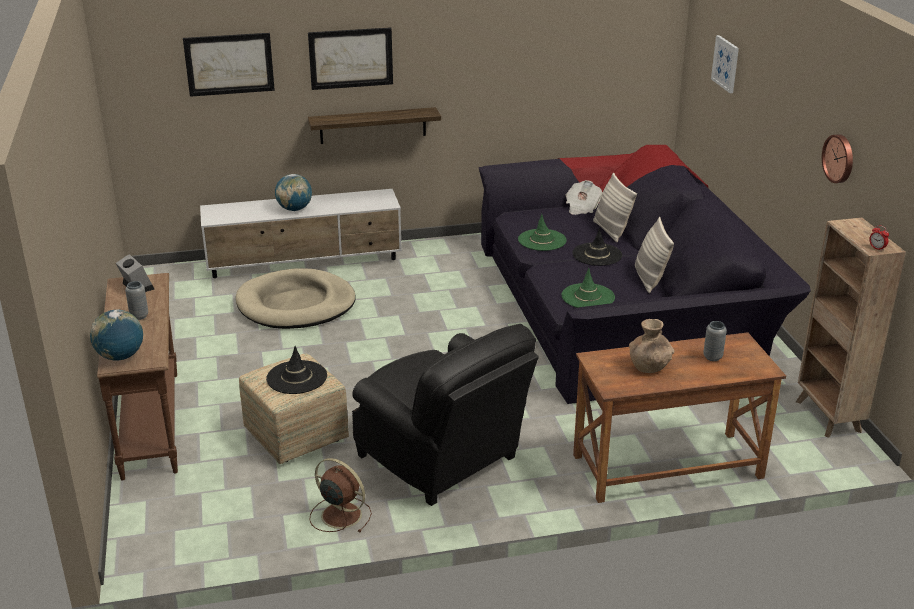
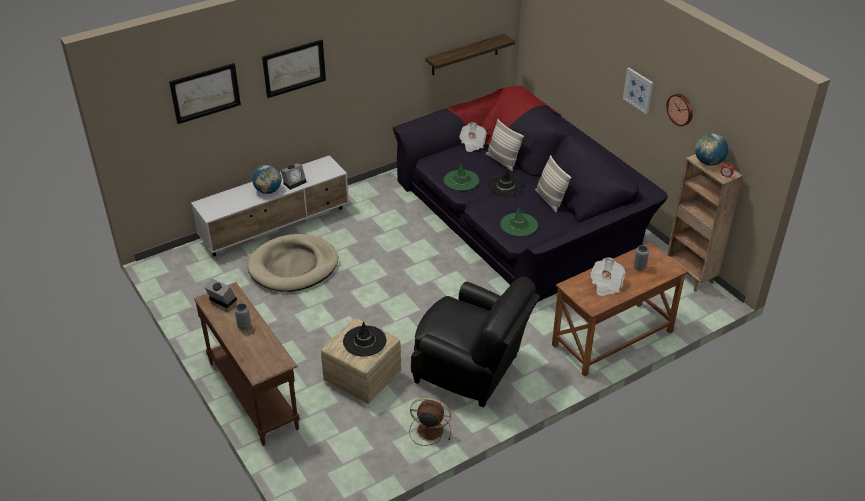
camera: 20 degrees left, 10 degrees up
globe [90,309,143,361] -> globe moved to [695,133,728,166]
shelf [308,107,441,144] -> shelf moved to [426,34,515,75]
brown vase [629,319,675,373] -> newspaper [590,257,625,296]
picture [711,35,739,93] -> picture moved to [623,68,653,114]
none -> alarm clock [281,163,307,190]

